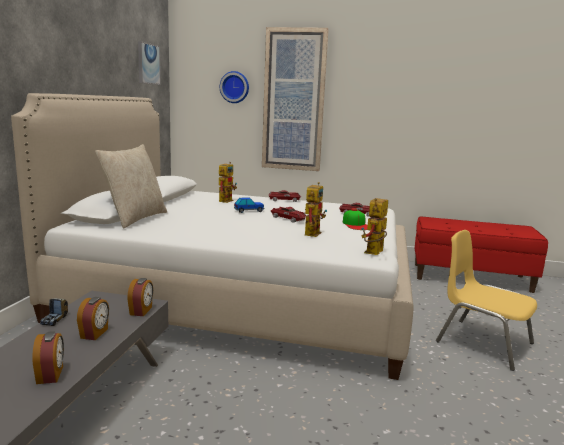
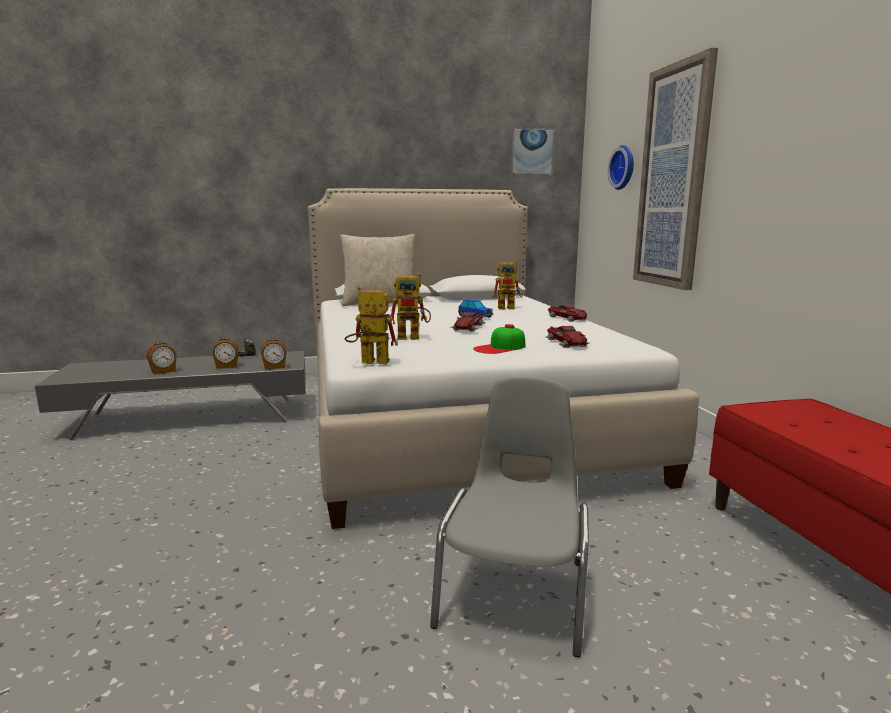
camera: 65 degrees right, 0 degrees up
yellow chair [436,230,537,371] -> grey chair [430,377,589,657]

